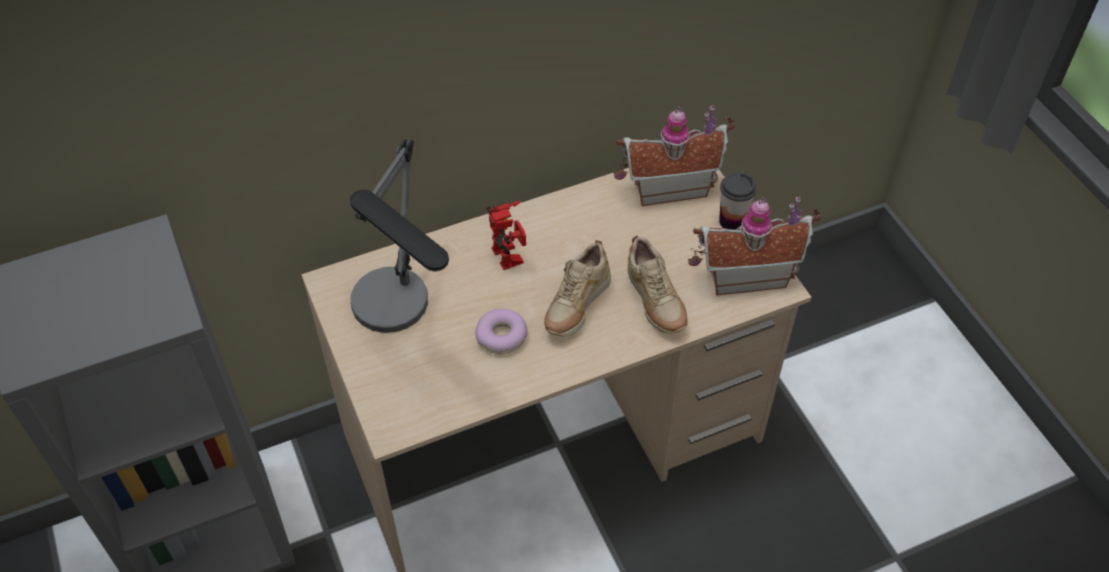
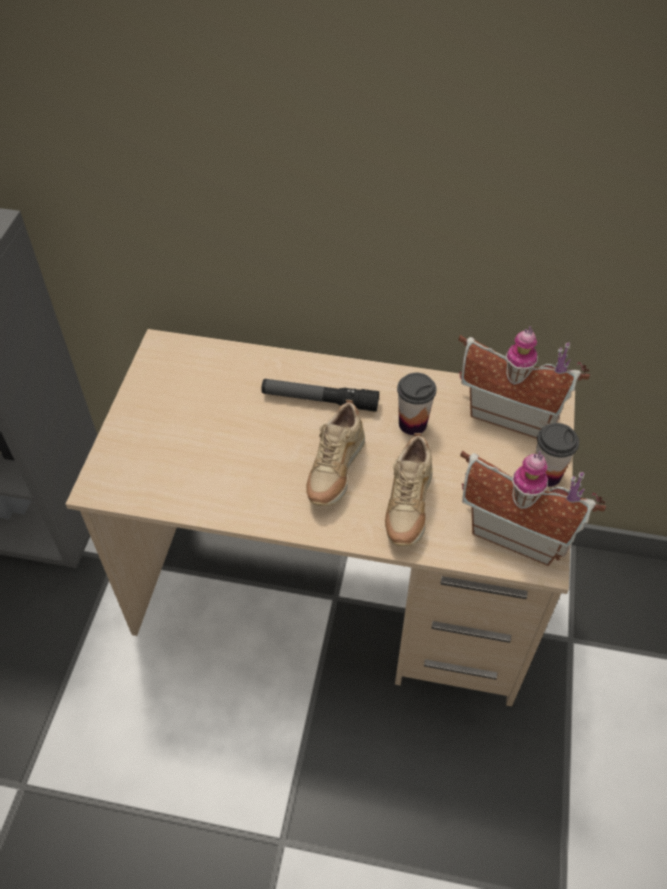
camera: 35 degrees right, 0 degrees up
table lamp [350,139,449,333] -> none
donut [475,309,528,354] -> none
toy robot [487,201,526,270] -> flashlight [261,379,379,412]
beige shoe [544,240,611,336] -> beige shoe turned 45 degrees counterclockwise [306,400,365,506]
none -> cup [397,373,436,435]

